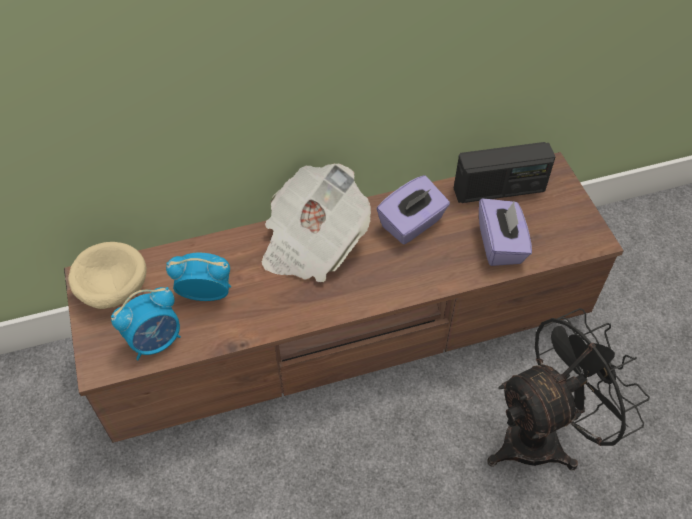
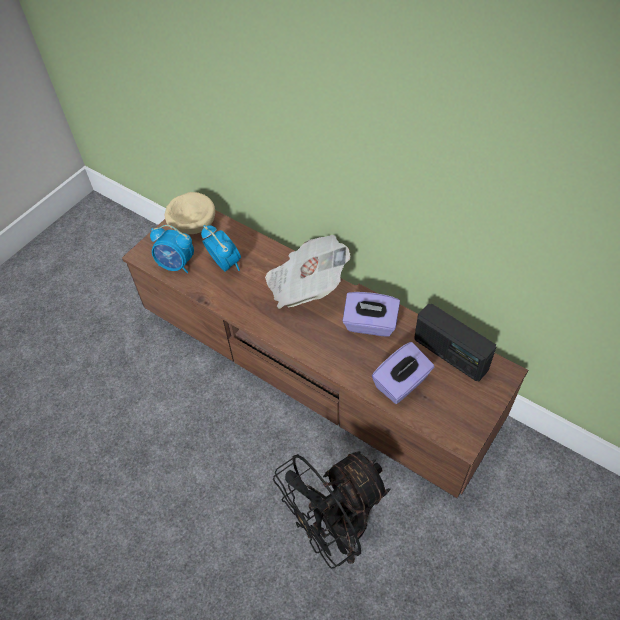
camera: 55 degrees right, 0 degrees up
black fan [487,308,650,470] -> black fan turned 120 degrees clockwise [273,451,391,569]

